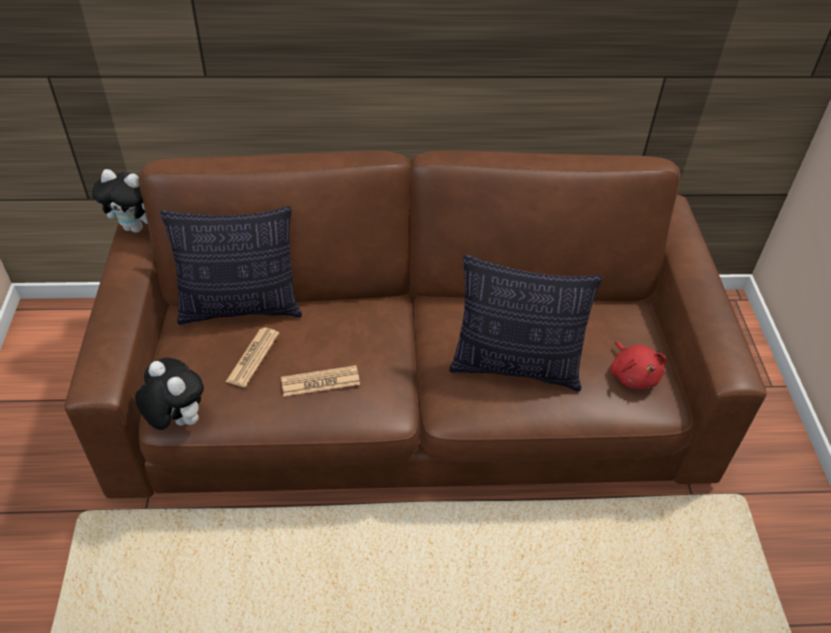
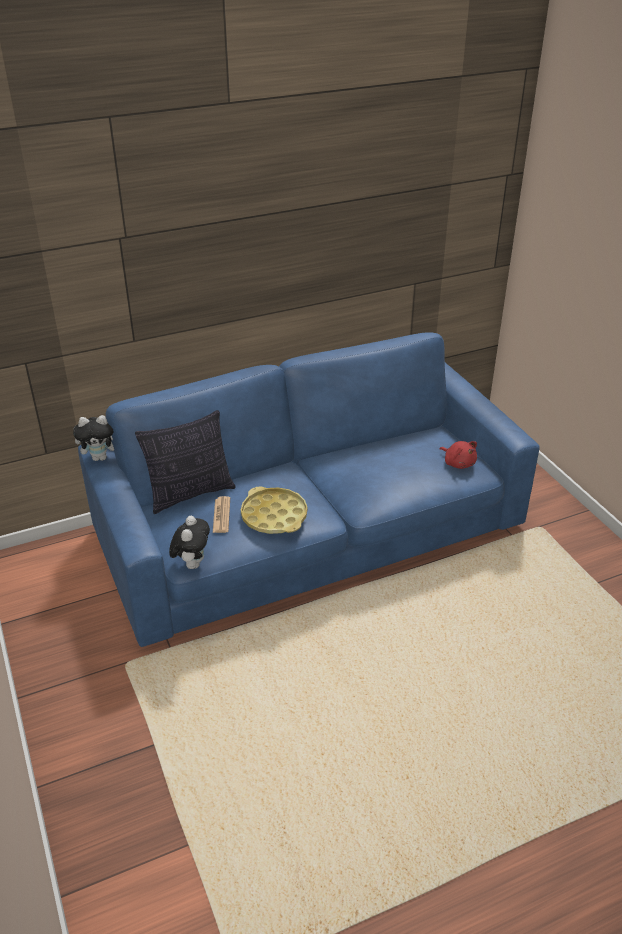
camera: 20 degrees left, 10 degrees down
brown sofa [65,150,767,498] -> blue sofa [78,332,540,647]
plush toy [135,358,204,430] -> plush toy turned 75 degrees clockwise [169,516,210,569]
newspaper [281,365,360,397] -> yellow tray [241,486,307,534]
pillow [449,255,603,392] -> none

